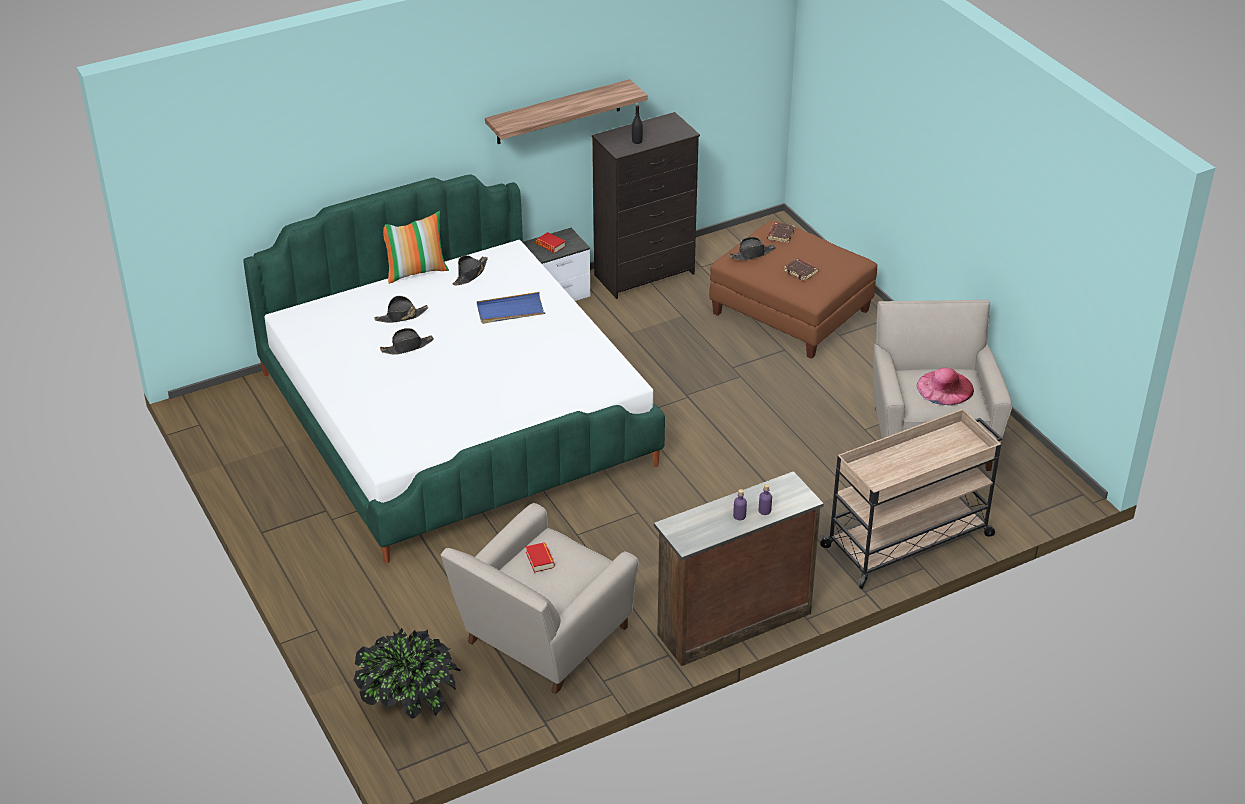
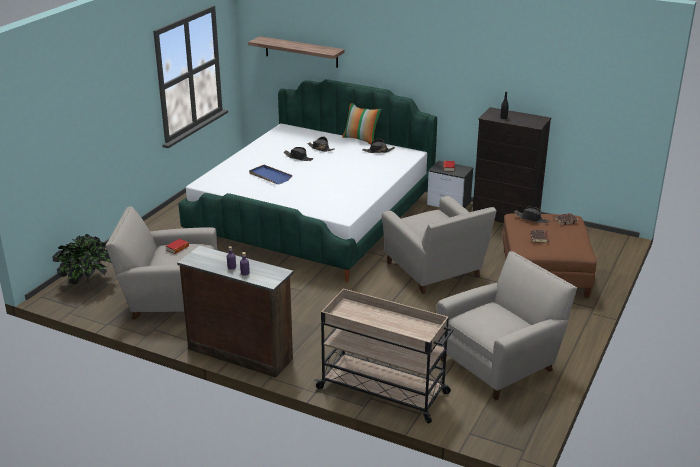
camera: 55 degrees right, 10 degrees down
blue tray [477,292,545,324] -> blue tray moved to [249,165,292,184]
shelf [485,79,647,144] -> shelf moved to [248,36,345,68]
pink hat [917,368,974,405] -> none
none -> beige armchair [382,196,497,294]

